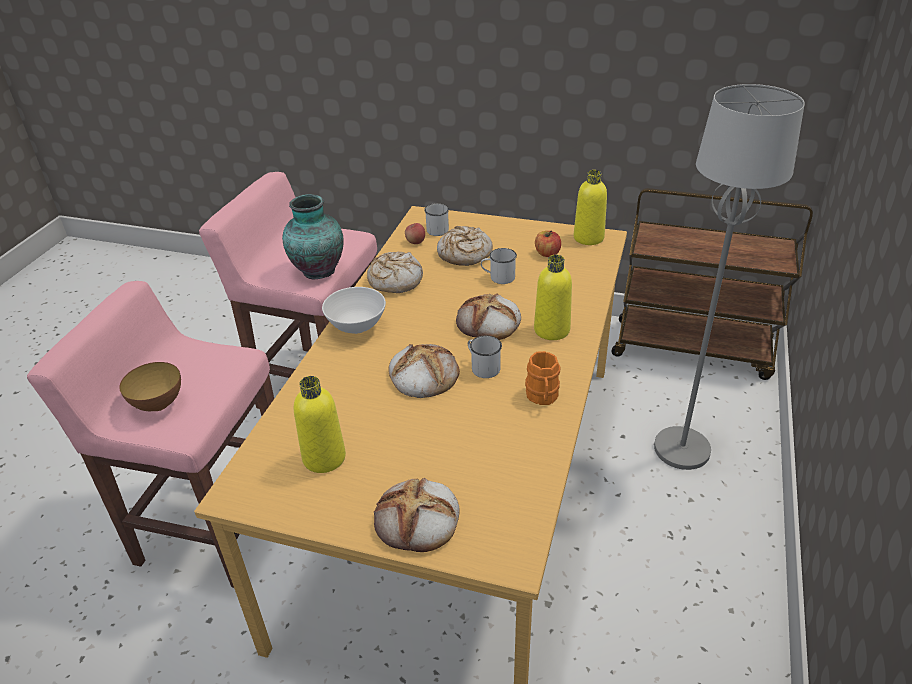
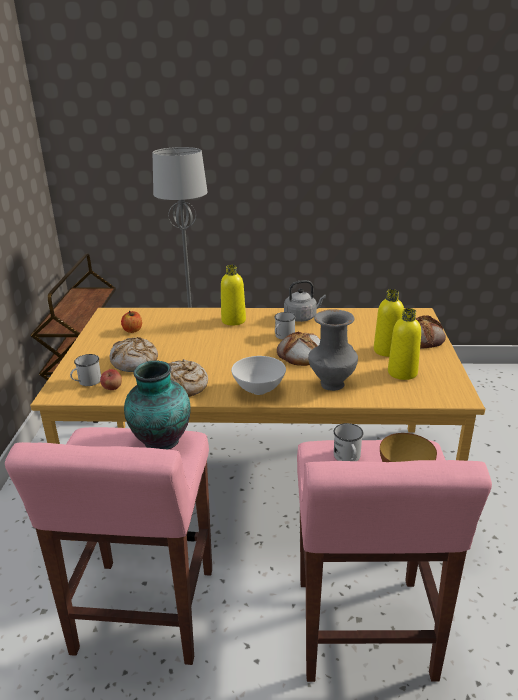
camera: 105 degrees left, 10 degrees down
bread [456,294,521,340] -> none
white mug [481,248,517,284] -> white mug moved to [334,423,364,461]
orange mug [525,351,560,405] -> grey kettle [284,280,326,322]
yellow bottle [573,170,607,245] -> yellow bottle moved to [374,289,404,357]
none -> grey vase [308,309,358,391]

